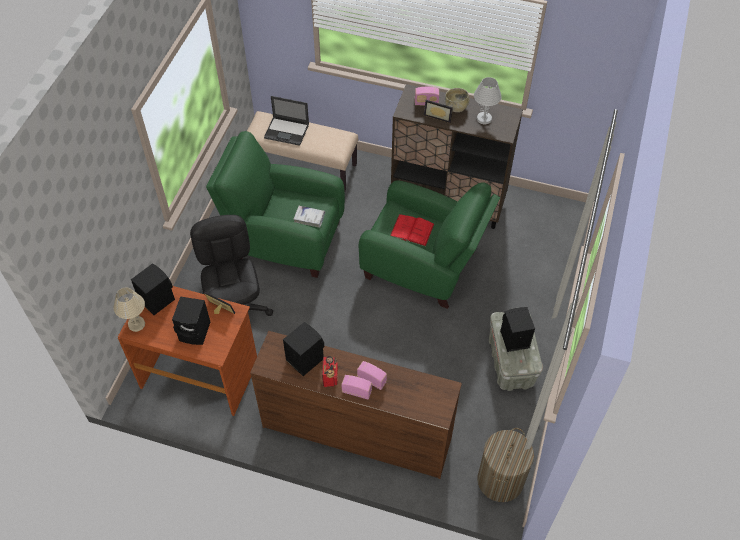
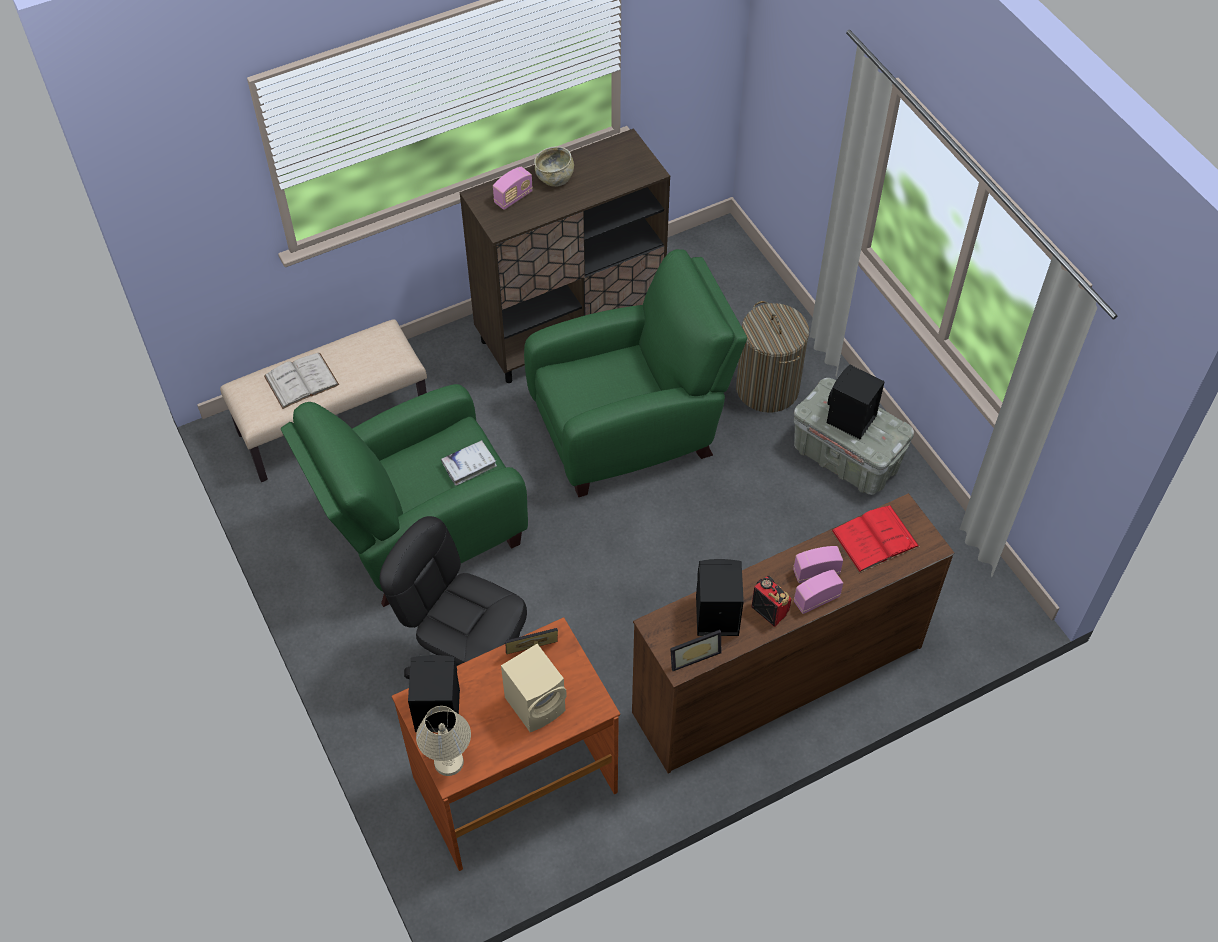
camera: 45 degrees left, 0 degrees up
black speaker [172,297,210,345] -> beige speaker [501,644,567,732]
laptop [264,96,309,146] -> white book [264,352,339,409]
red book [390,214,434,246] -> red book moved to [831,505,920,573]
picture frame [424,100,453,123] -> picture frame moved to [670,630,722,671]
white table lamp [474,77,502,124] -> none
laundry basket [477,428,534,502] -> laundry basket moved to [736,301,809,413]

